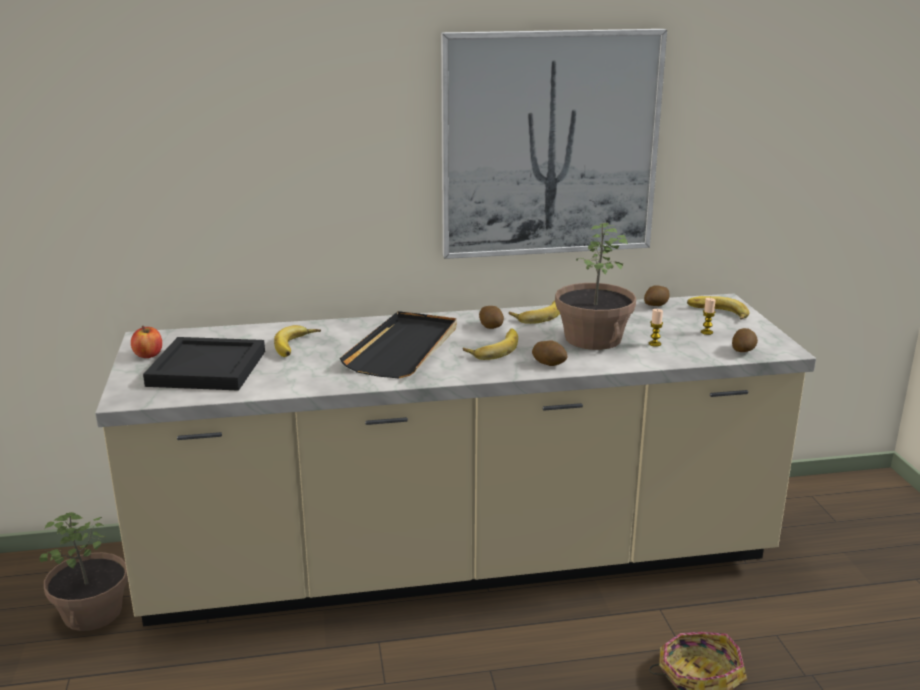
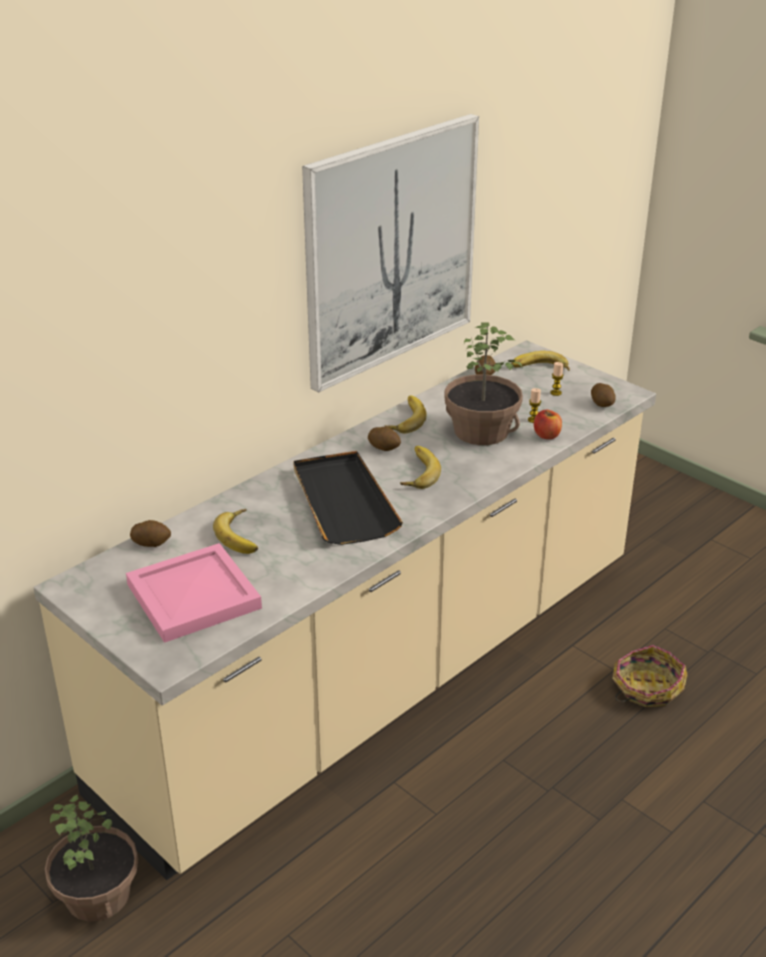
camera: 35 degrees left, 10 degrees up
apple [131,326,162,358] -> apple moved to [534,410,562,439]
black tray [143,337,265,391] -> pink tray [126,543,262,643]
potato [532,341,568,366] -> potato moved to [130,520,171,547]

